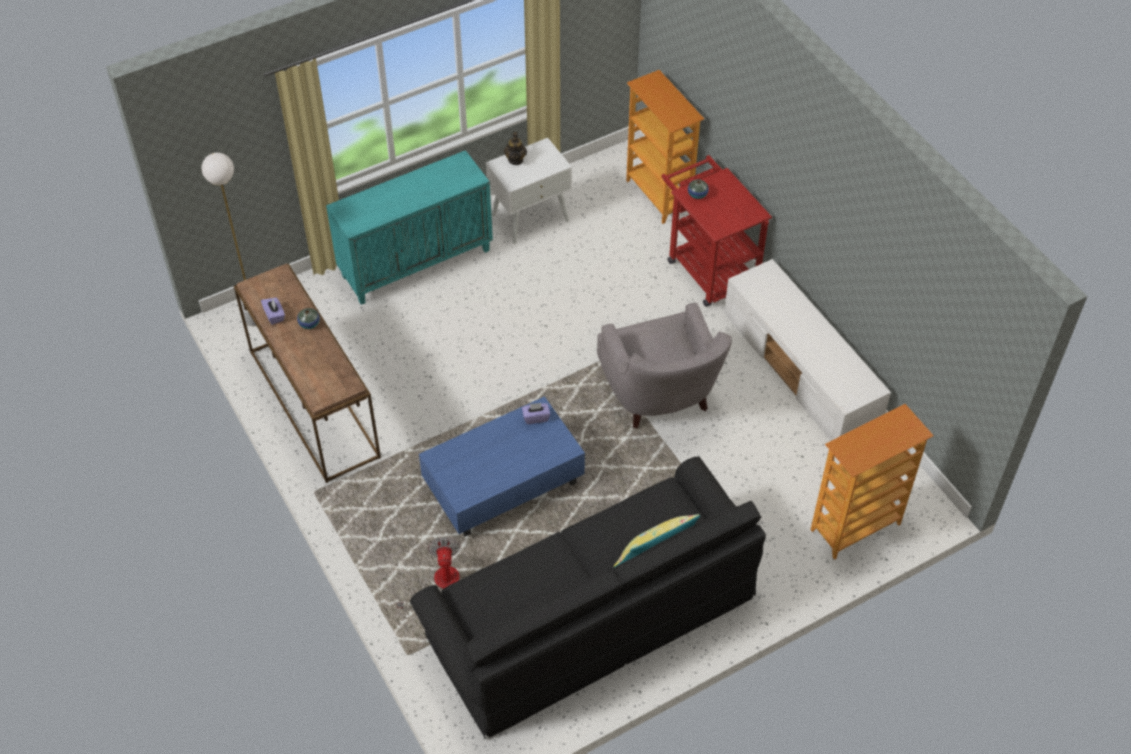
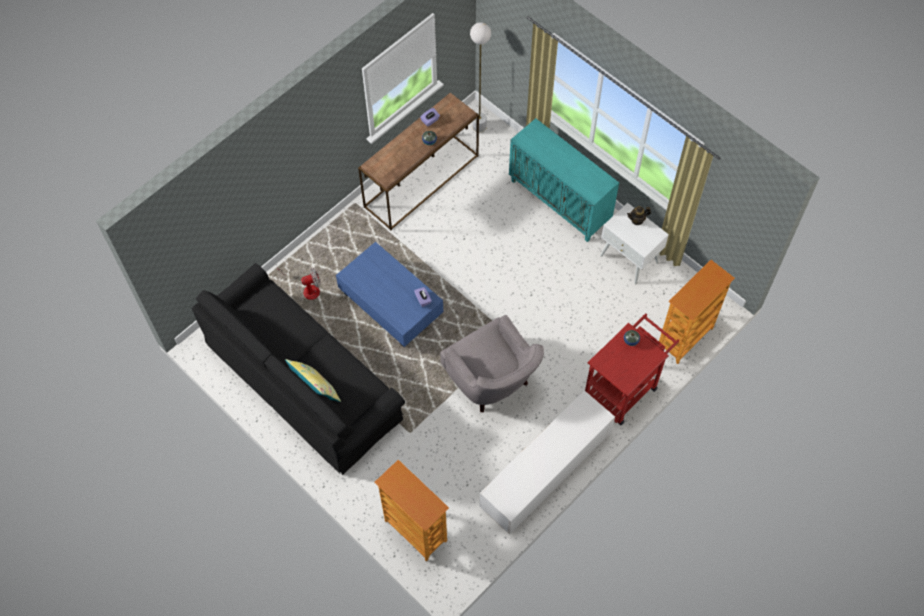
camera: 75 degrees right, 10 degrees up
grey armchair [597,302,731,429] -> grey armchair turned 90 degrees counterclockwise [440,315,544,412]

